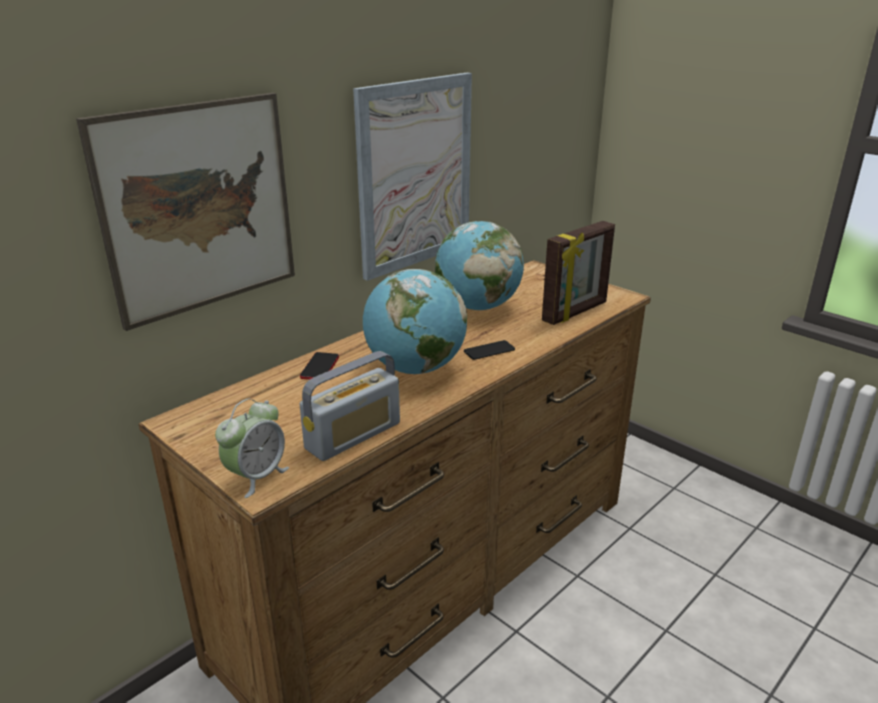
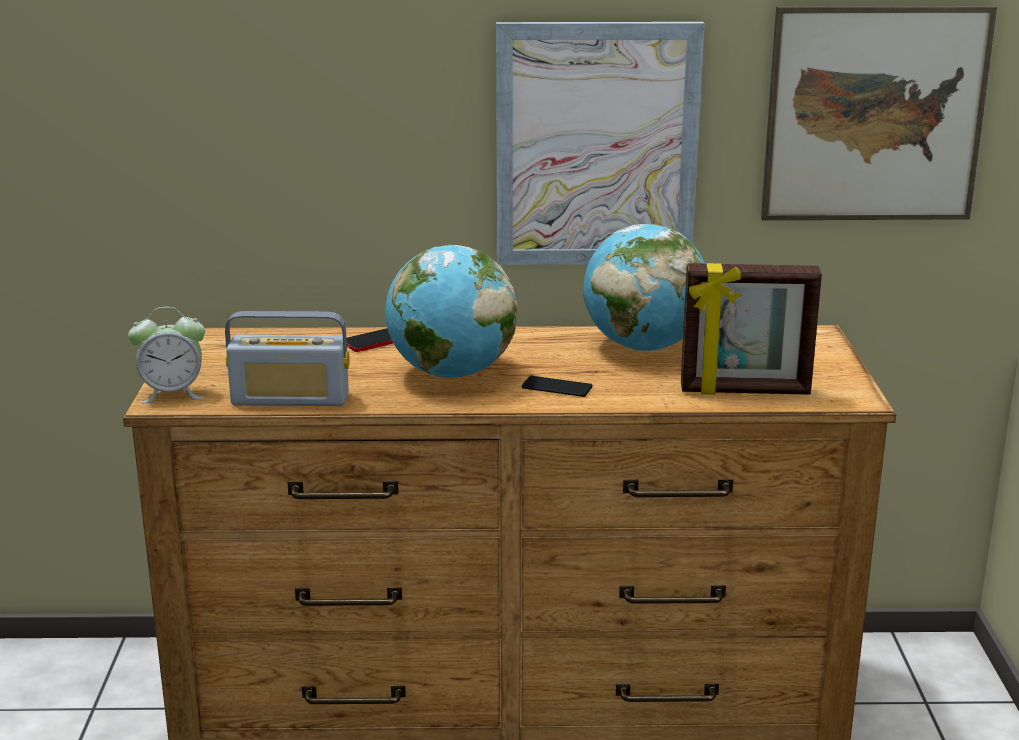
camera: 45 degrees right, 5 degrees down
picture [76,93,295,331] -> picture moved to [761,6,997,220]

